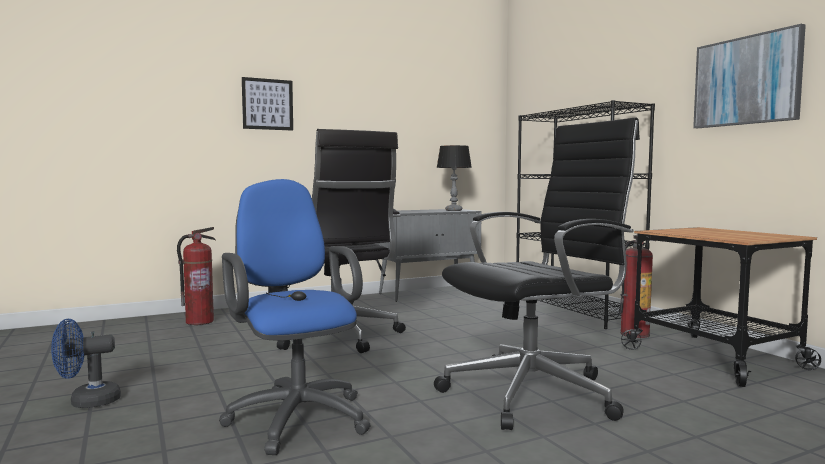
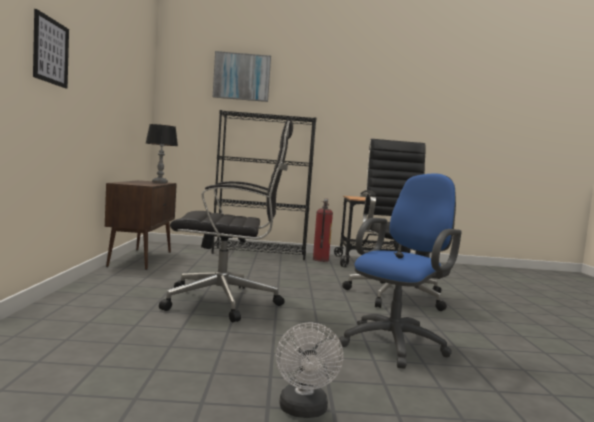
camera: 65 degrees left, 0 degrees up
blue fan [51,319,121,408] -> white fan [276,322,343,418]
fire extinguisher [177,227,215,325] -> none
blue office chair [219,179,371,455] -> blue office chair turned 135 degrees clockwise [339,174,462,369]
grey cabinet [378,209,482,302] -> brown cabinet [105,180,177,270]
picture [693,24,806,128] -> picture moved to [213,51,271,102]

